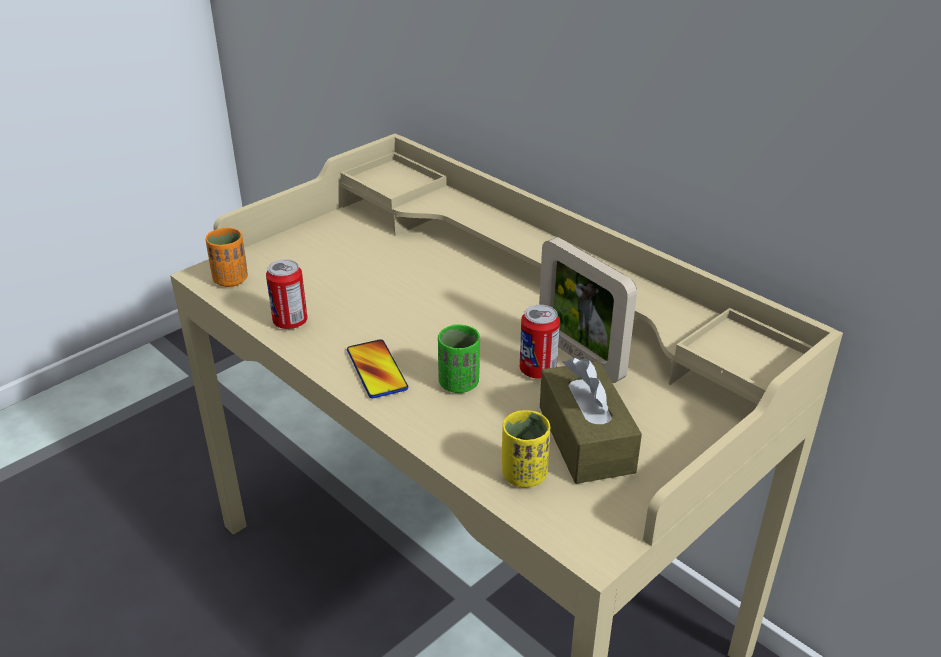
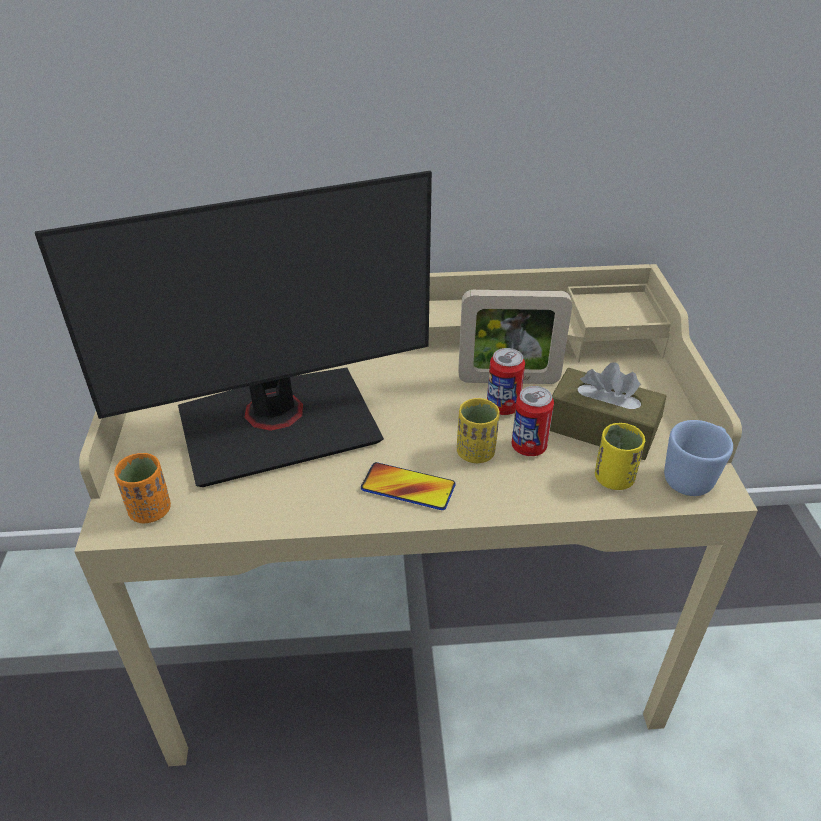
camera: 50 degrees left, 5 degrees up
can [266,260,308,329] -> can moved to [512,386,554,456]
green cup [438,324,480,393] -> yellow cup [457,398,500,463]
none -> monitor [35,171,432,487]
none -> blue mug [664,420,733,496]

